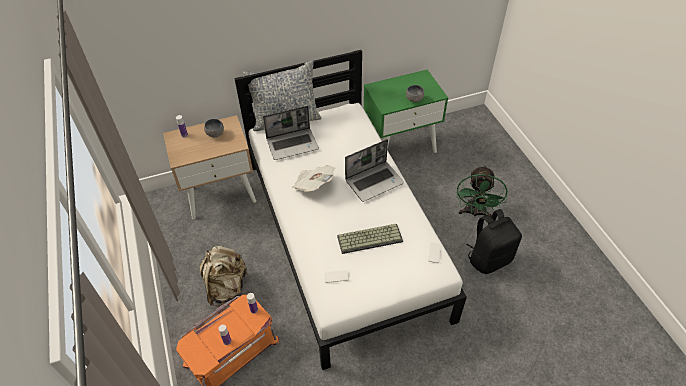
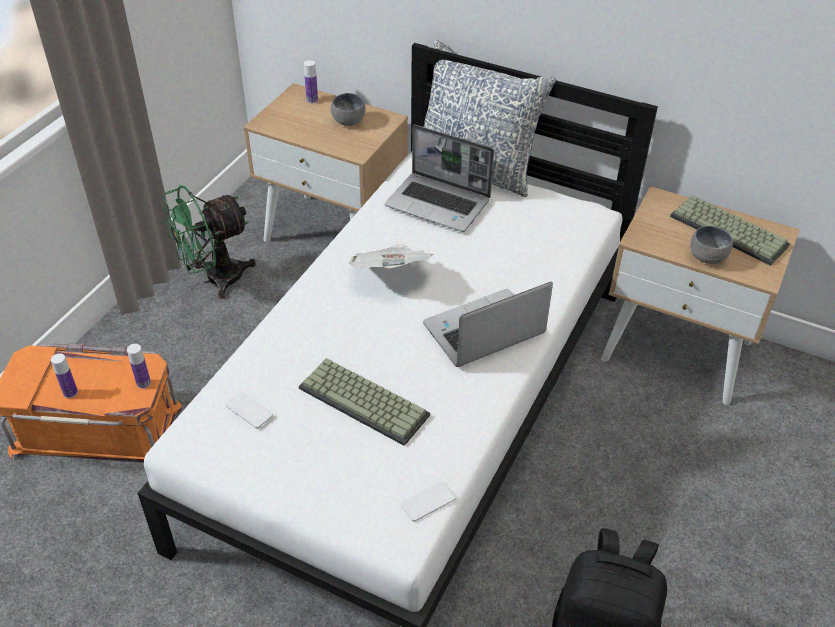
camera: 45 degrees right, 5 degrees down
beige backpack [199,246,248,307] -> none
laptop [345,139,404,202] -> laptop turned 135 degrees clockwise [423,282,553,367]
green nightstand [363,70,448,153] -> beige nightstand [601,186,800,405]
green fan [457,165,507,218] -> green fan moved to [161,185,256,299]
none -> keyboard [670,195,790,266]

